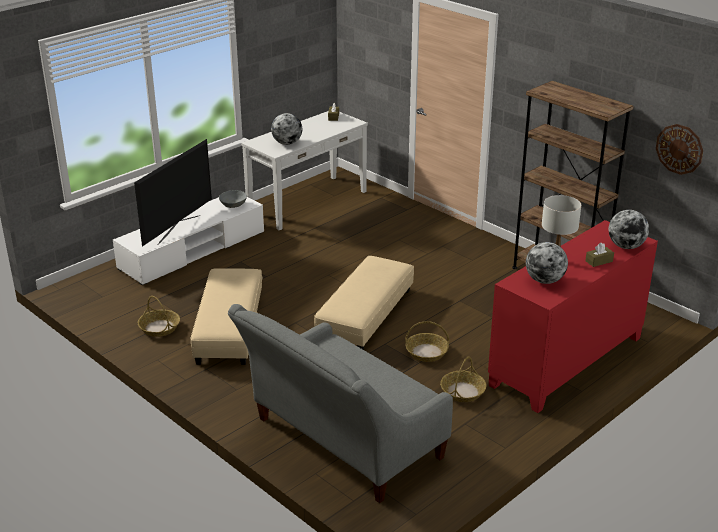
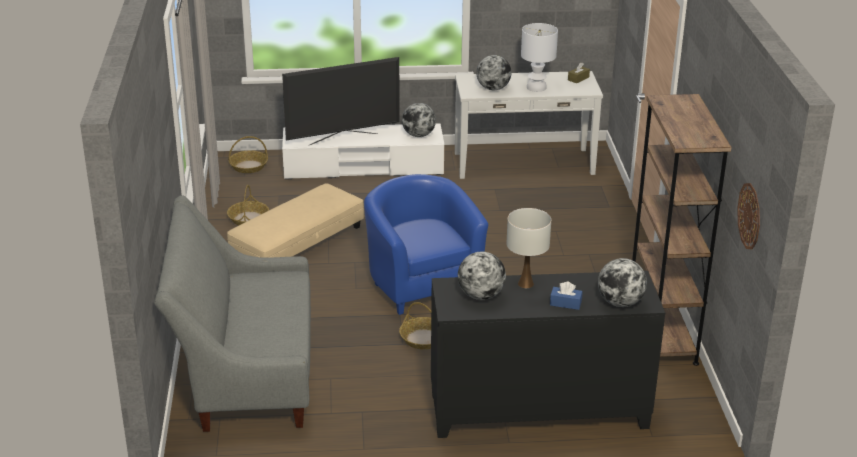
camera: 40 degrees right, 0 degrees up
grey bowl [219,190,247,208] -> globe [402,103,436,137]
beige ottoman [314,256,414,350] -> blue armchair [364,174,488,315]
basket [440,356,486,402] -> basket moved to [228,136,268,173]
red cabinet [488,220,658,413] -> black cabinet [431,271,665,438]
brown tissue box [585,243,614,267] -> blue tissue box [550,282,582,310]
none -> white table lamp [521,23,558,92]

